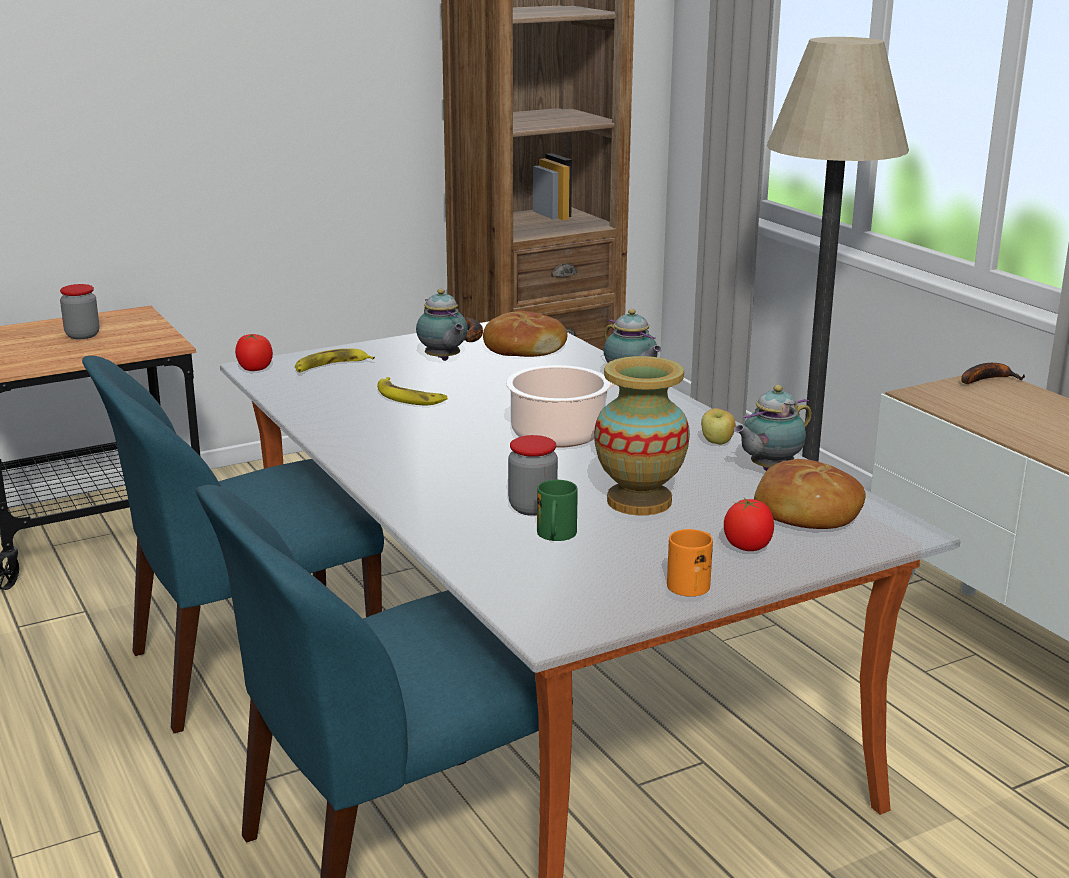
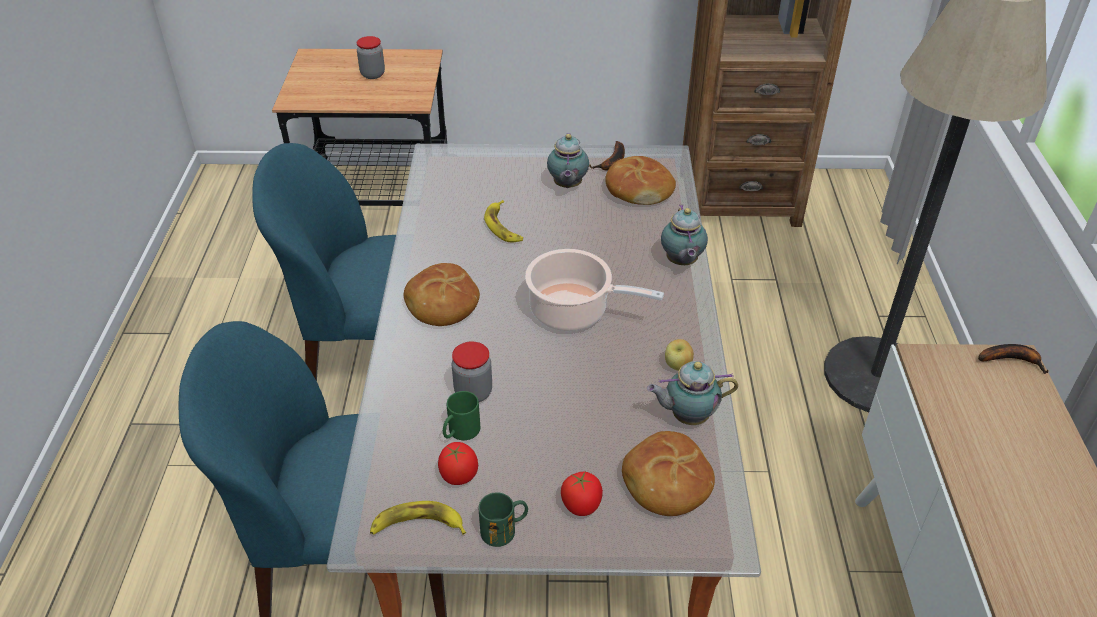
camera: 30 degrees right, 20 degrees up
tomato [235,334,273,371] -> tomato moved to [438,442,478,485]
banana [295,349,375,372] -> banana moved to [370,501,466,535]
vase [594,356,690,515] -> none
orange mug [667,529,713,596] -> green mug [479,492,528,547]
none -> bread [404,263,480,326]

